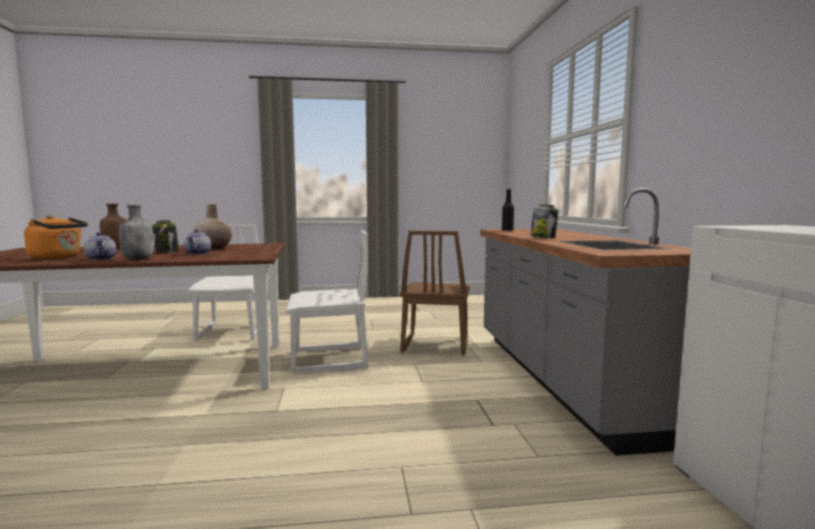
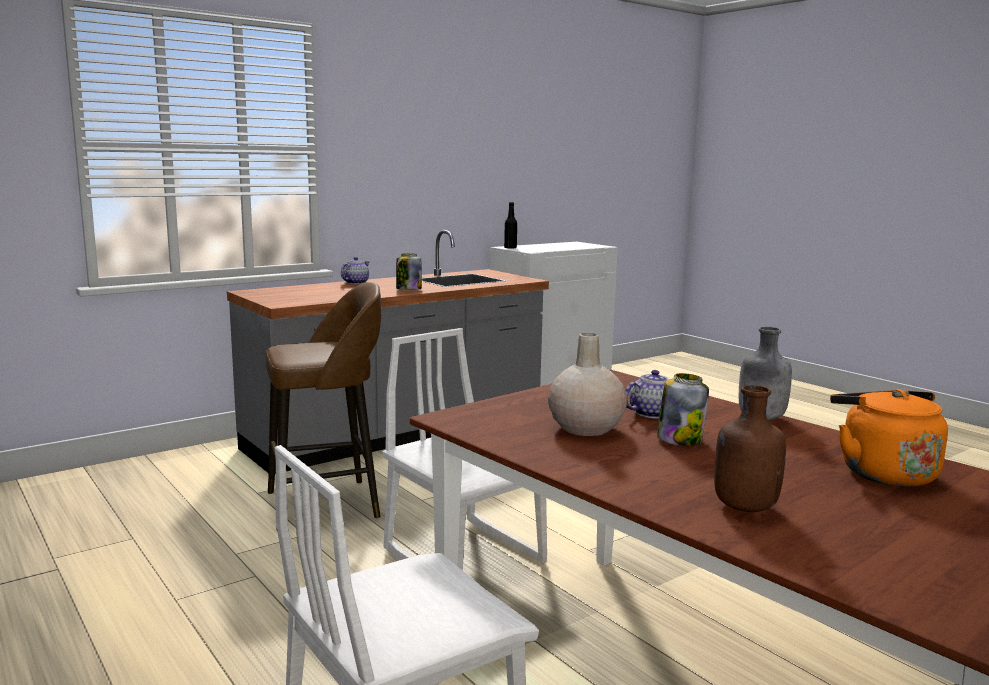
camera: 120 degrees left, 5 degrees up
teapot [84,232,117,260] -> teapot moved to [341,257,369,284]
brown chair [399,231,470,356] -> brown stool [266,282,381,530]
black bottle [502,189,514,231] -> black bottle moved to [504,202,517,248]

